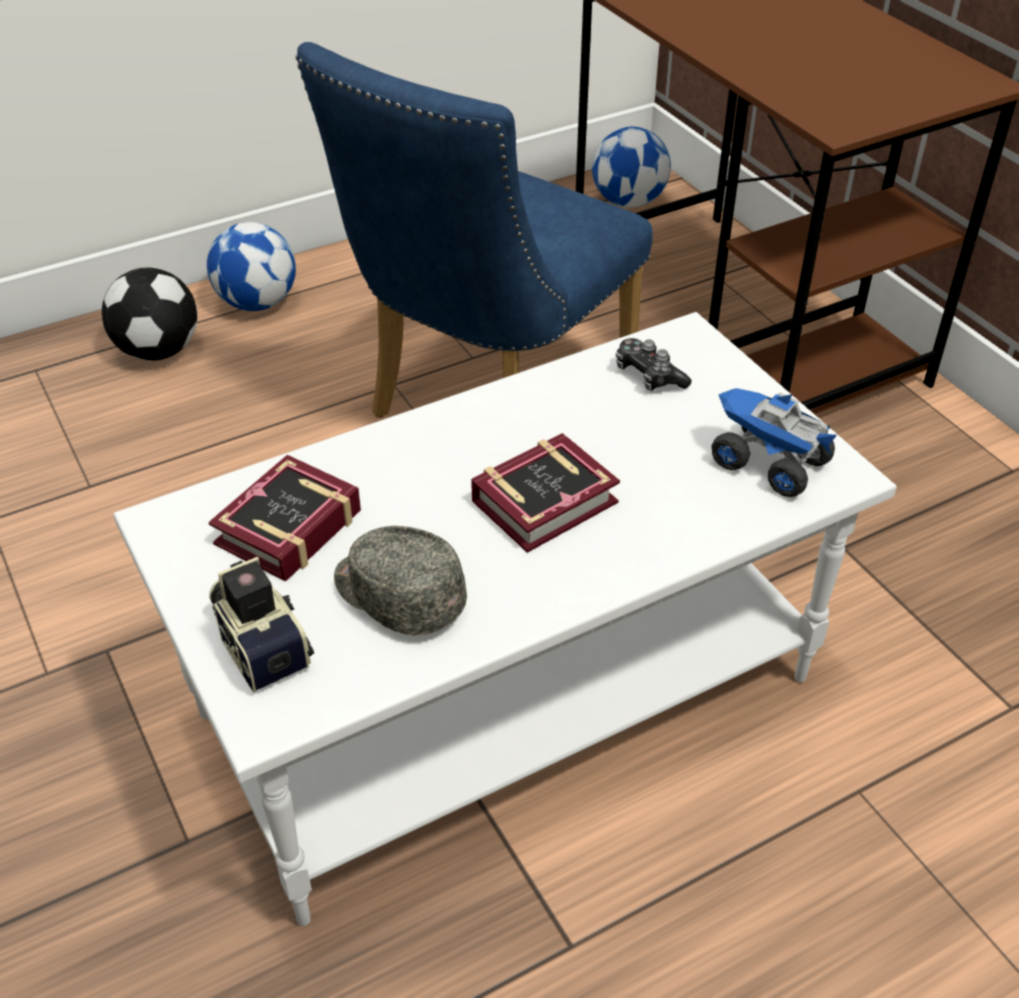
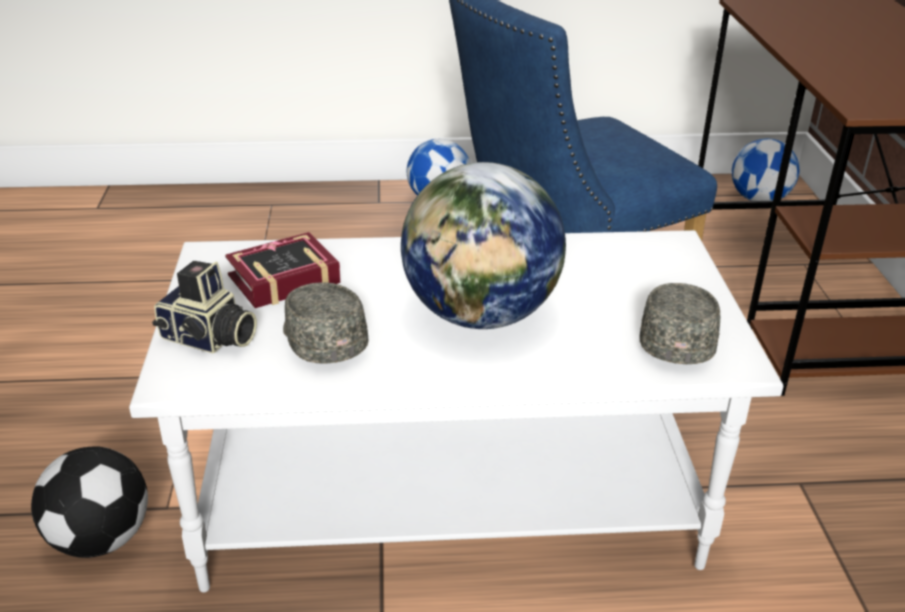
camera: 25 degrees right, 10 degrees down
football [102,268,197,361] -> football moved to [31,447,148,558]
camera [209,557,314,693] -> camera turned 120 degrees clockwise [152,261,257,353]
book [471,433,620,553] -> globe [401,162,566,329]
game controller [616,338,691,391] -> none
toy truck [711,388,837,497] -> grey cap [639,283,720,364]

